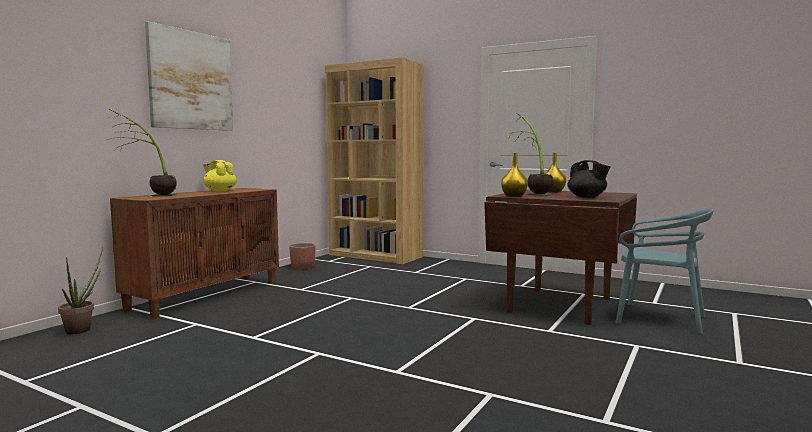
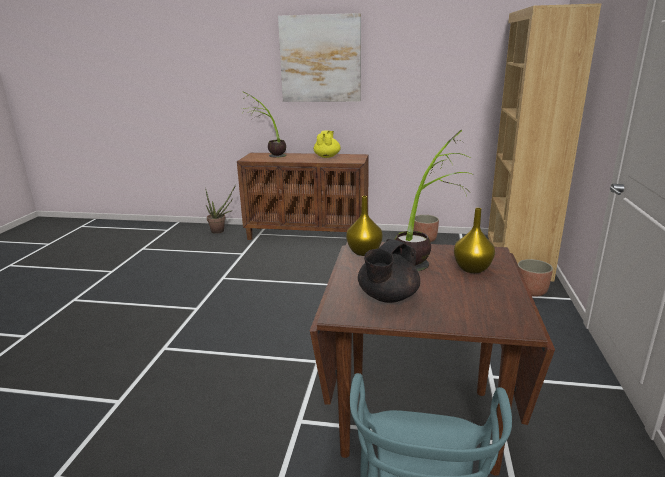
camera: 70 degrees right, 15 degrees up
none -> planter [518,259,553,297]

